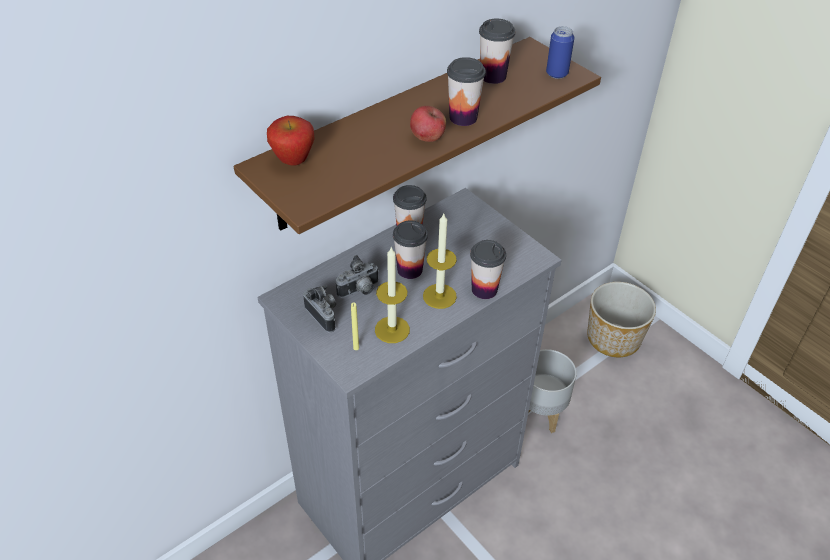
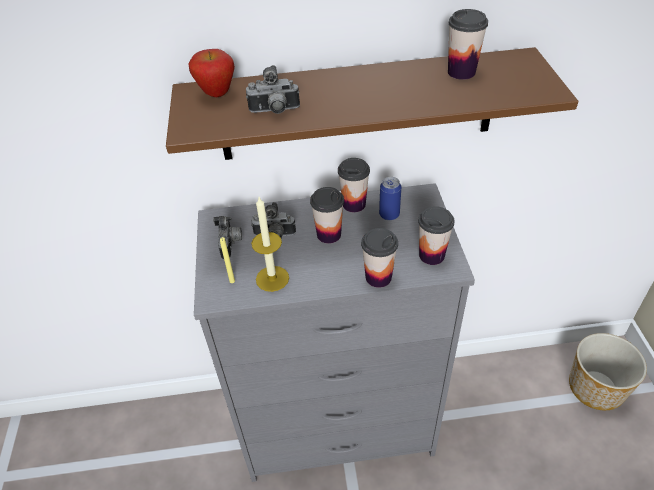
camera: 35 degrees right, 0 degrees up
apple [410,106,446,142] -> none
candle [423,214,457,309] -> none
cup [447,57,486,126] -> cup moved to [418,206,455,265]
grey planter [528,349,577,433] -> none
can [546,26,574,79] -> can moved to [379,177,401,221]
none -> camera [246,65,300,114]

